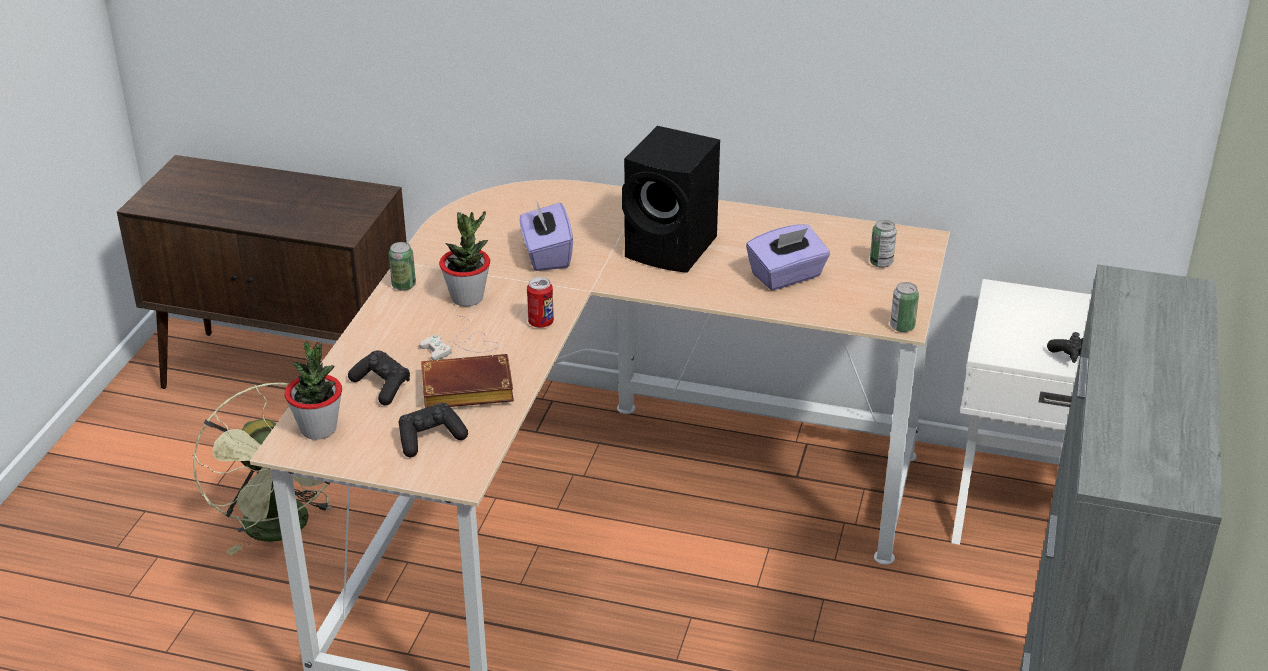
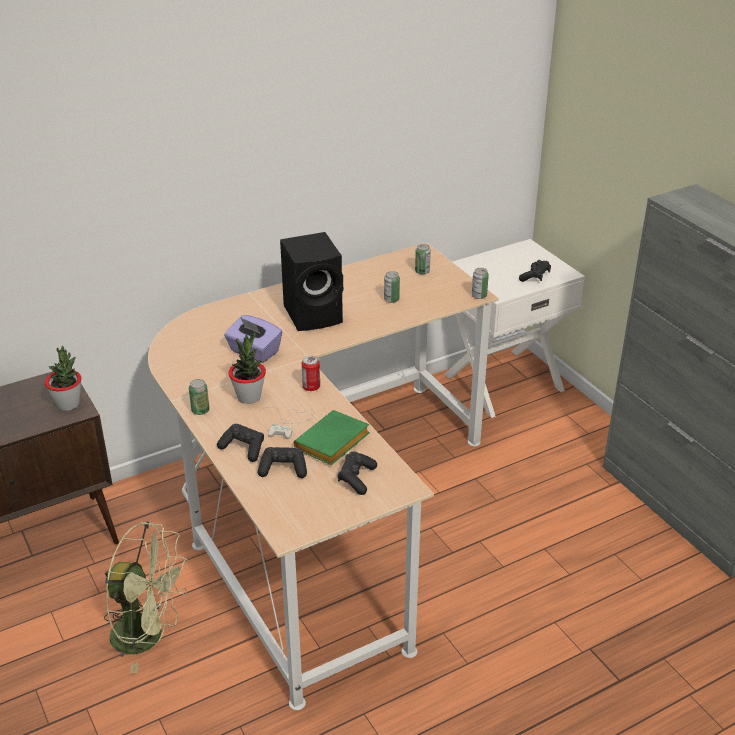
camera: 45 degrees left, 0 degrees up
potted plant [285,341,342,440] -> potted plant moved to [45,346,81,411]
brown book [421,354,514,408] -> green book [293,410,370,465]
purple tissue box [746,224,830,290] -> can [384,271,400,303]
none -> black game controller [217,424,264,462]

